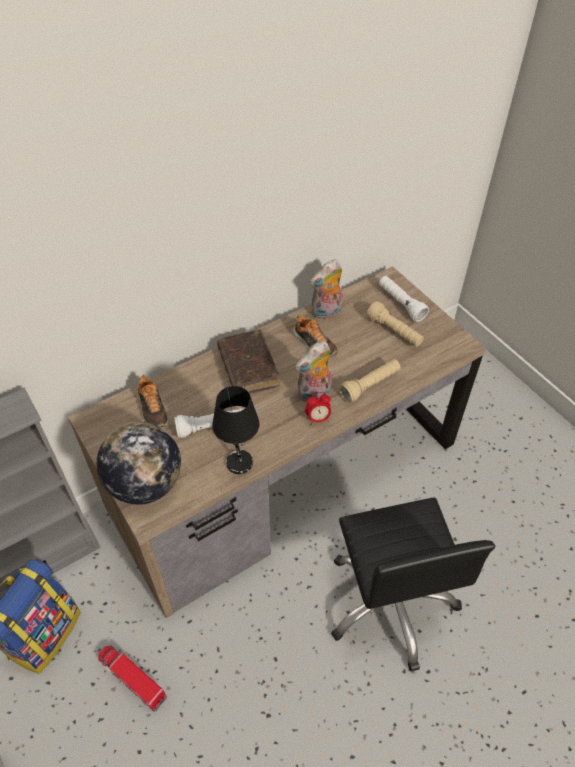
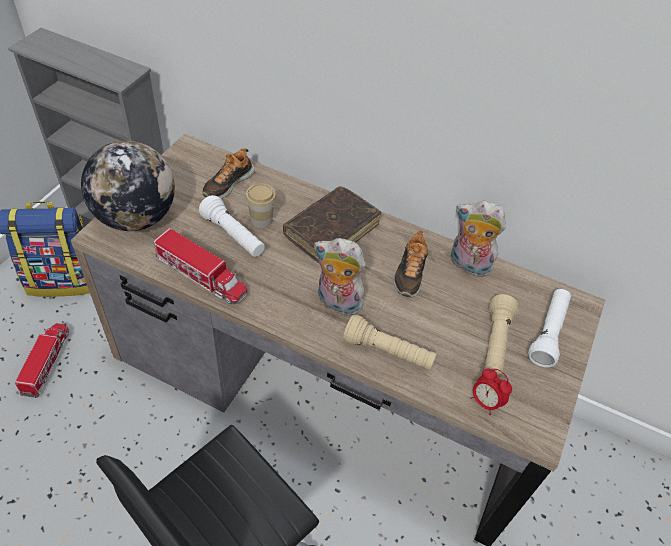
camera: 55 degrees right, 0 degrees up
black table lamp [212,386,259,474] -> toy truck [154,228,248,304]
alarm clock [305,392,331,425] -> alarm clock moved to [471,369,512,415]
none -> cup [246,183,276,228]

